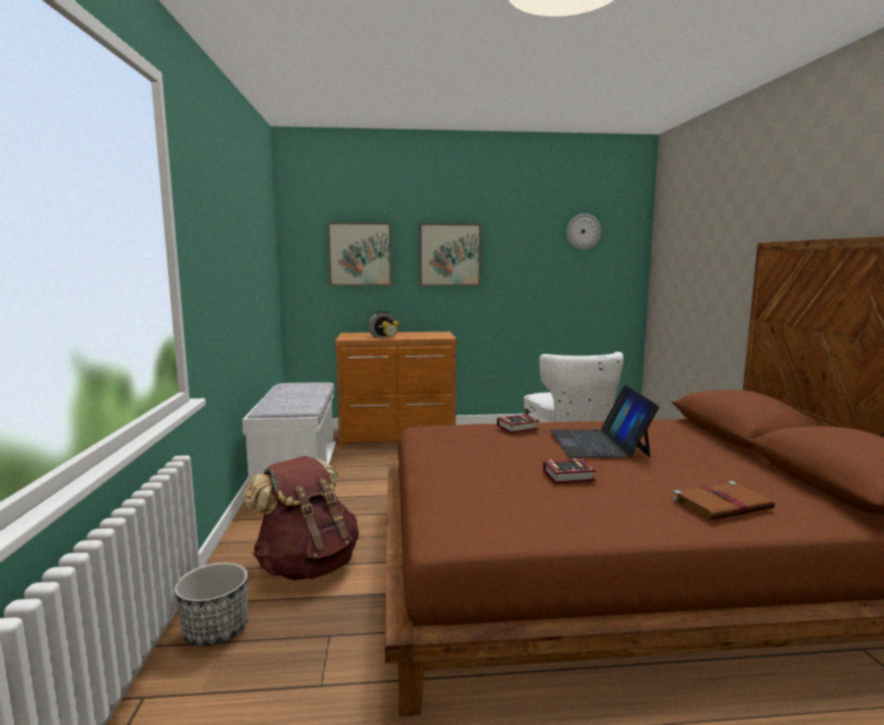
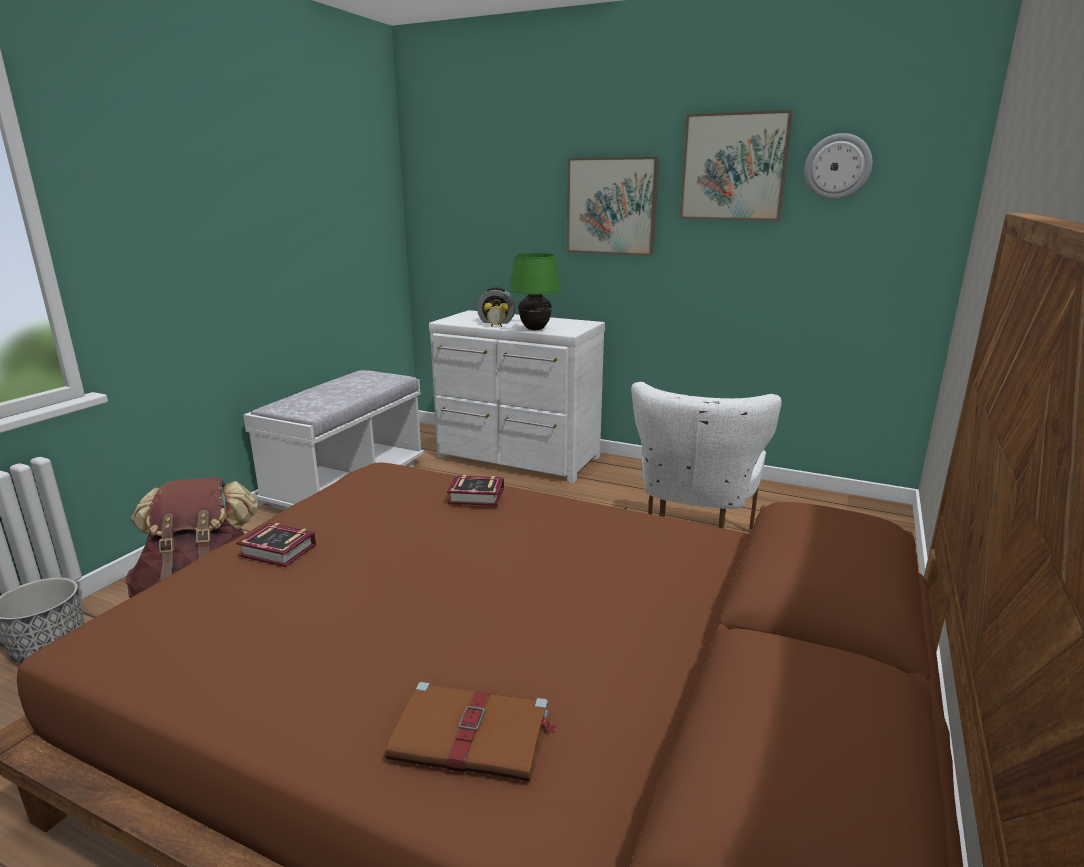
camera: 30 degrees right, 10 degrees up
picture [327,223,392,286] -> picture moved to [679,110,793,221]
brown dresser [335,332,457,447] -> white dresser [429,310,605,483]
book [543,458,597,484] -> book moved to [236,523,316,567]
laptop [550,385,660,458] -> none
none -> green table lamp [509,253,561,330]

